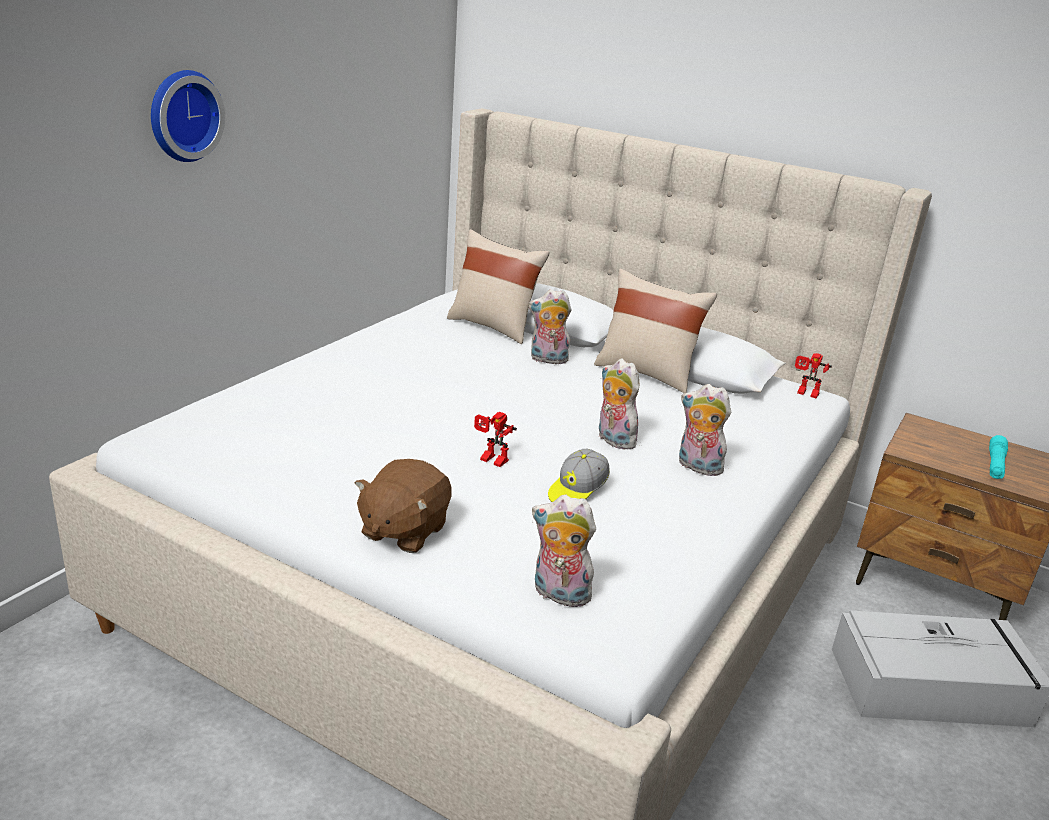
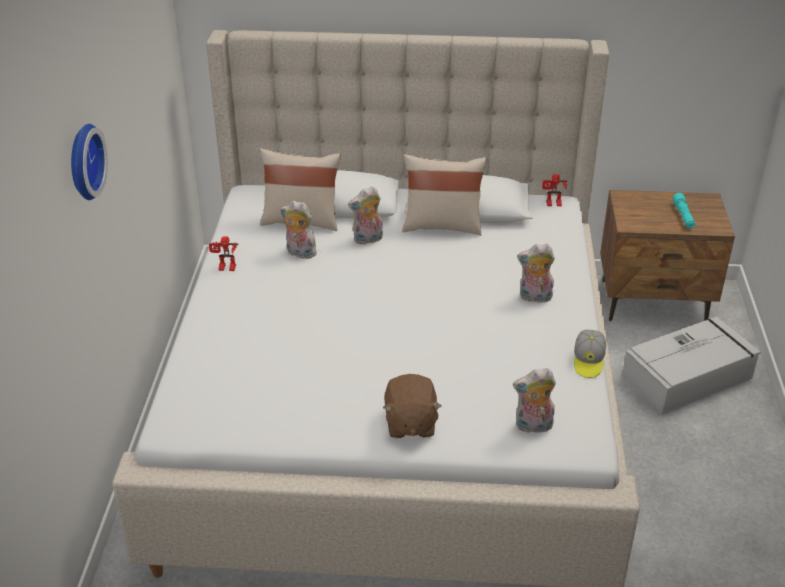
camera: 25 degrees left, 10 degrees up
toy robot [474,412,517,467] -> toy robot moved to [209,236,238,271]
cap [548,449,610,502] -> cap moved to [574,330,606,378]
plush toy [598,359,639,450] -> plush toy moved to [280,201,317,259]

